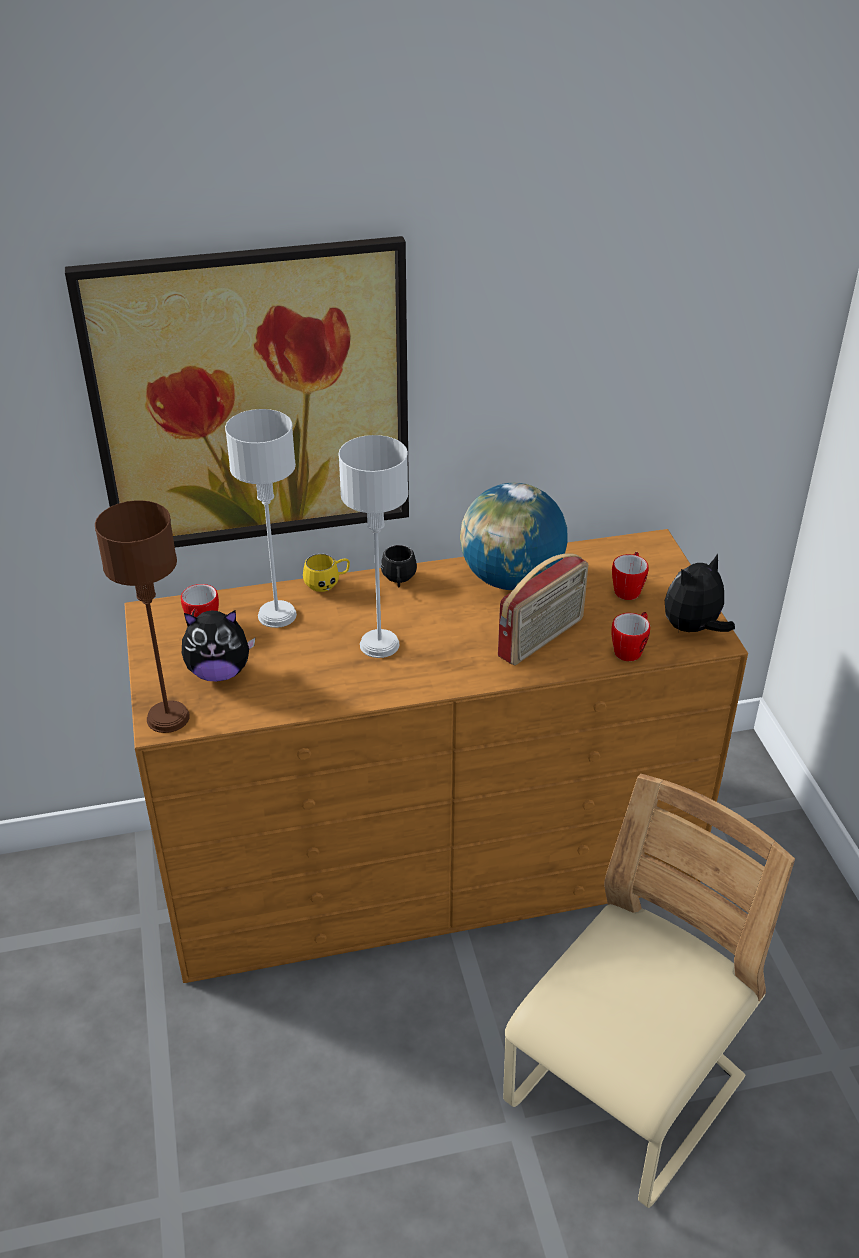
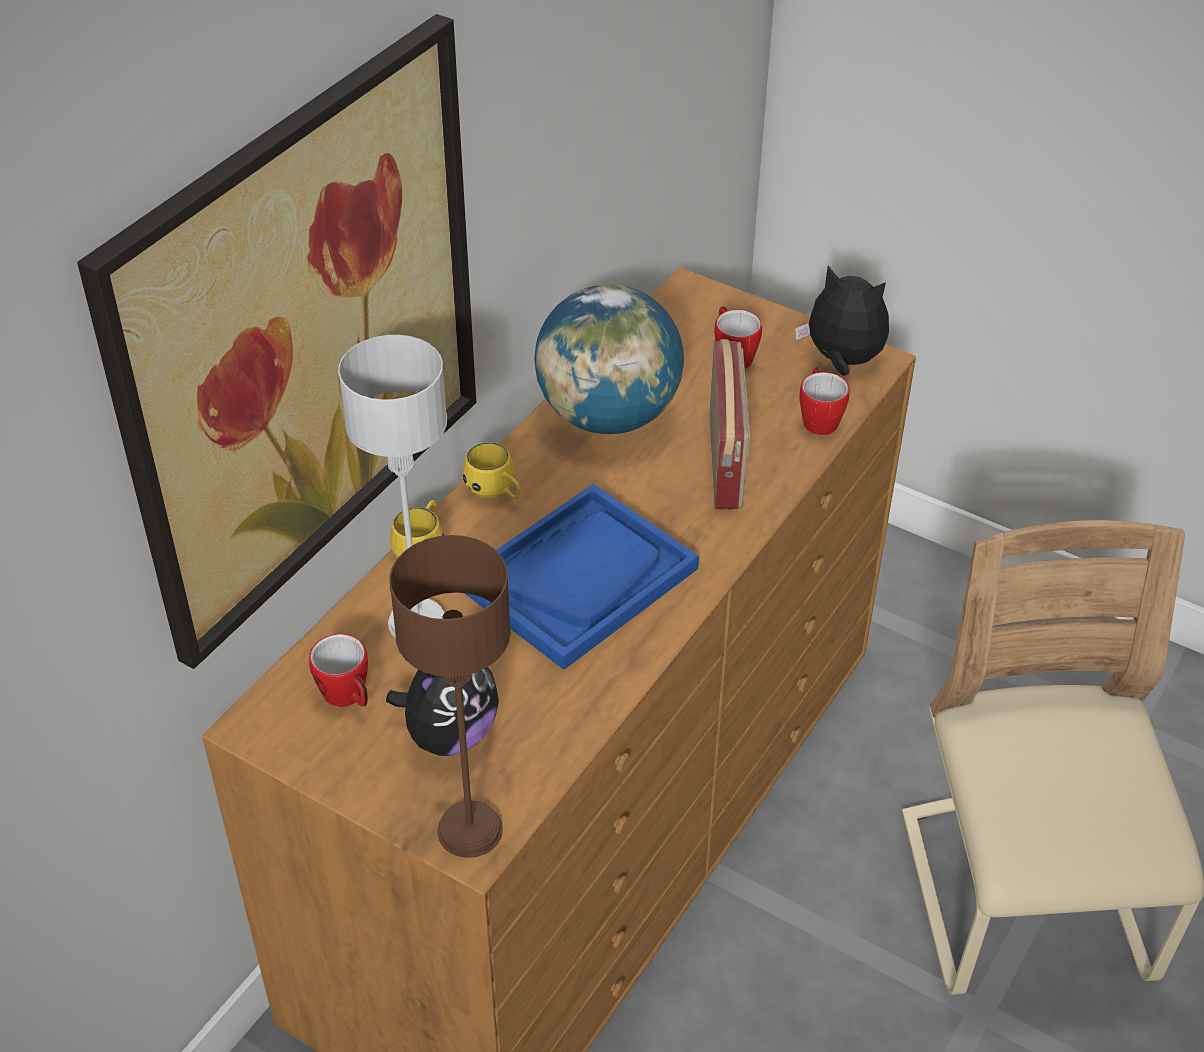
camera: 45 degrees left, 5 degrees up
grey table lamp [338,435,408,658] -> blue tray [464,484,699,670]
black mug [381,545,417,587] -> yellow mug [462,442,521,499]
plush toy [665,554,735,632] -> plush toy turned 105 degrees clockwise [795,265,889,375]

